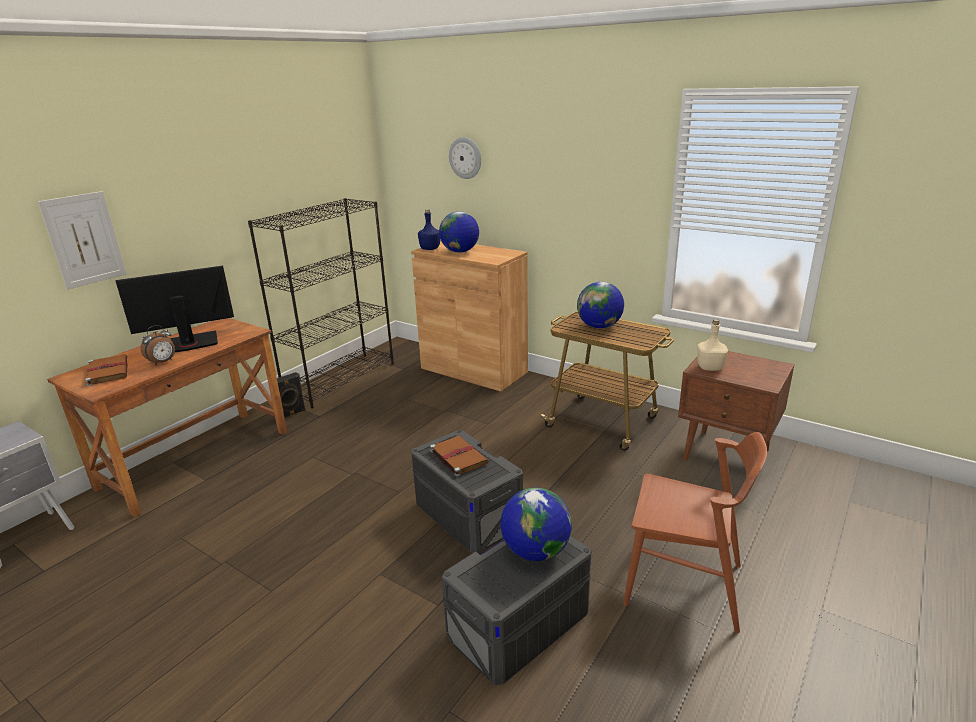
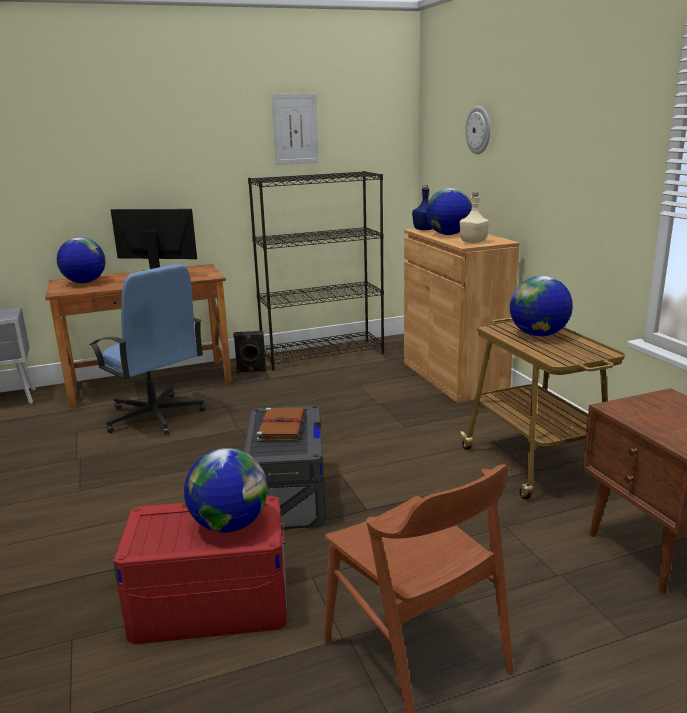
camera: 35 degrees right, 5 degrees down
picture [38,191,127,290] -> picture moved to [271,93,319,165]
brown book [85,354,128,386] -> globe [57,237,105,283]
alarm clock [140,325,175,366] -> none
grey storage box [442,536,592,685] -> red storage box [113,496,287,644]
beige bottle [697,319,728,371] -> beige bottle moved to [460,192,489,243]
none -> blue office chair [90,264,206,435]

